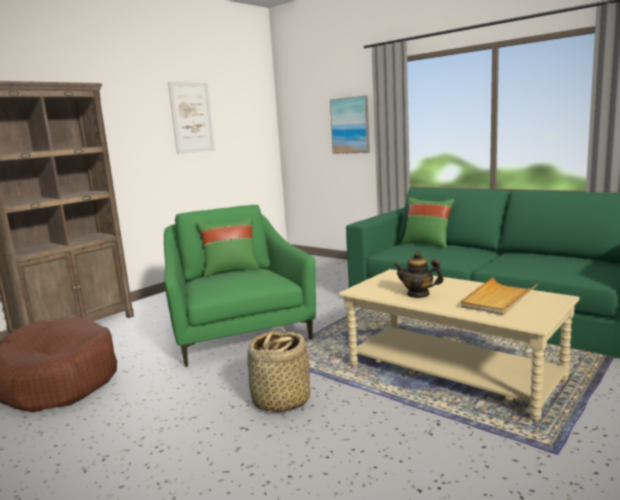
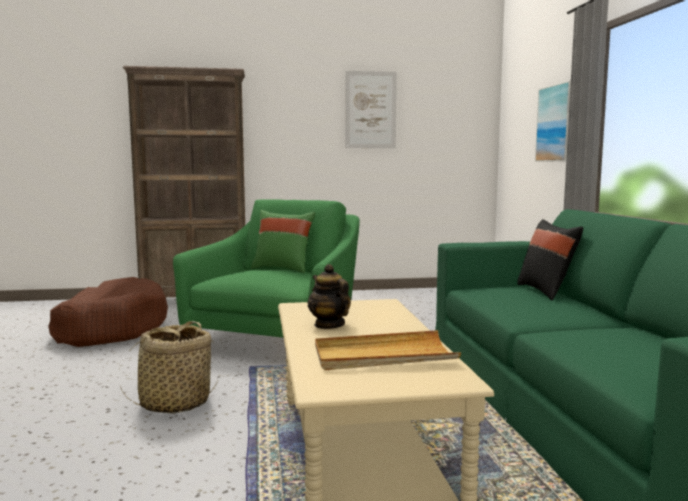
camera: 40 degrees right, 5 degrees down
green pillow [402,197,455,248] -> black pillow [517,219,583,300]

